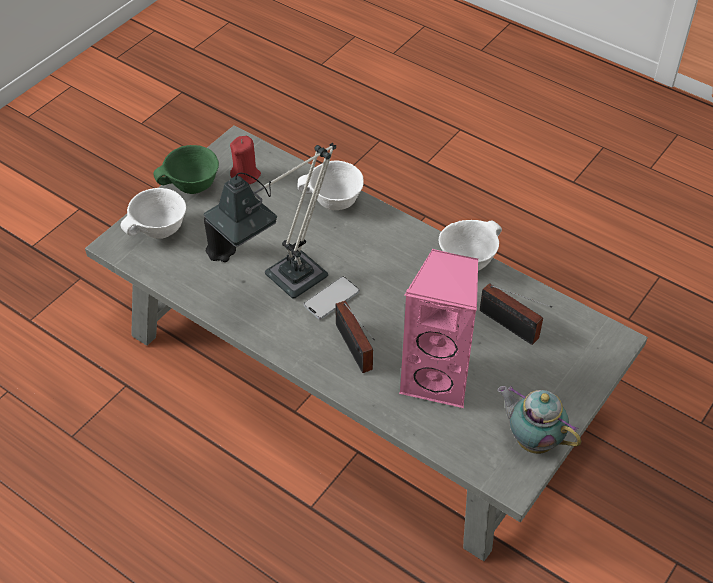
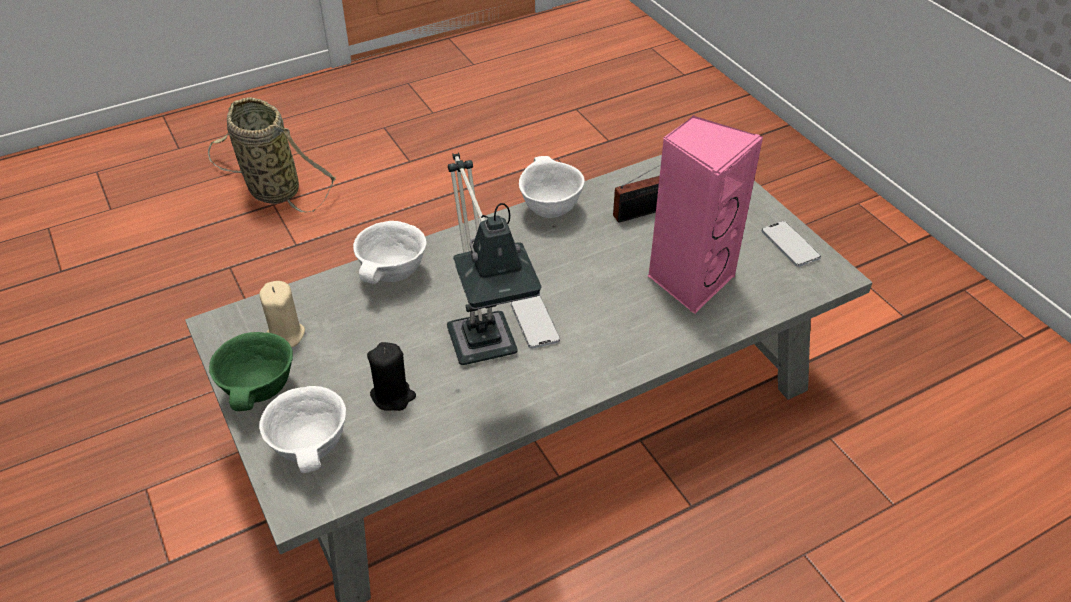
camera: 65 degrees left, 5 degrees down
red candle [230,136,261,184] -> beige candle [259,281,305,348]
radio [335,301,375,373] -> none
teapot [497,386,581,454] -> phone [762,221,821,267]
none -> basket [208,97,336,213]

